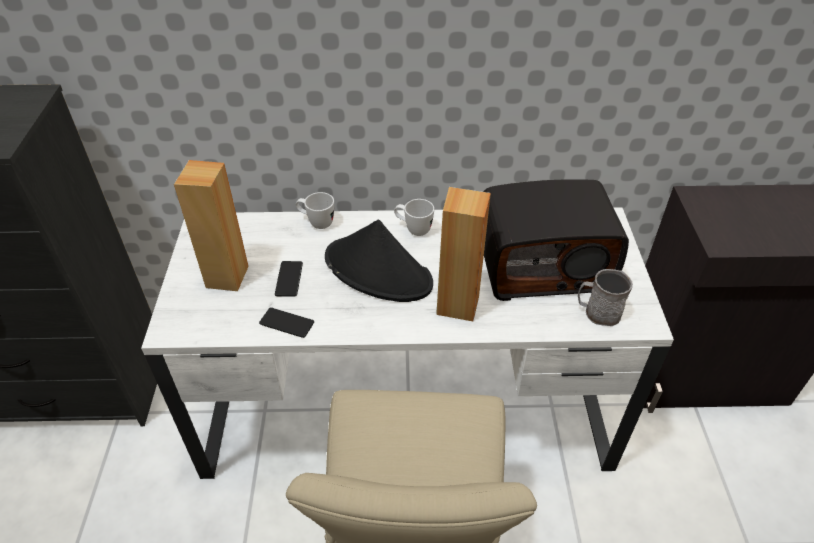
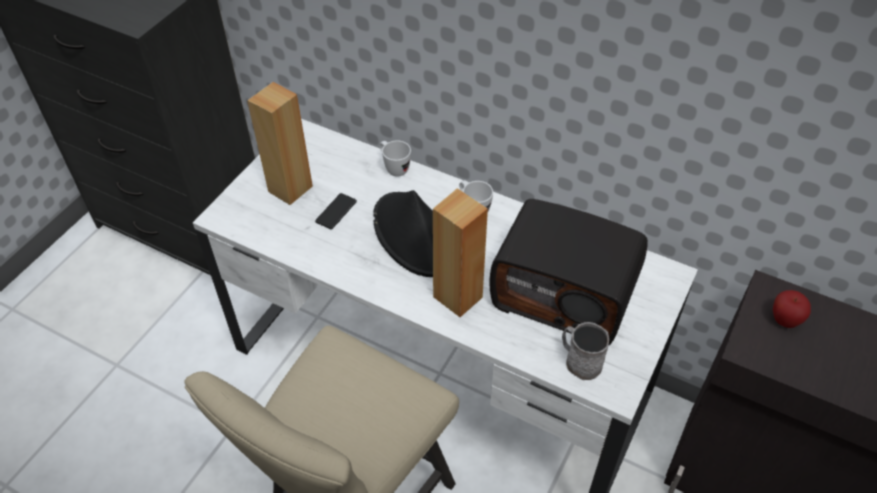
camera: 30 degrees right, 5 degrees up
phone [259,307,314,338] -> none
none -> apple [773,290,811,328]

